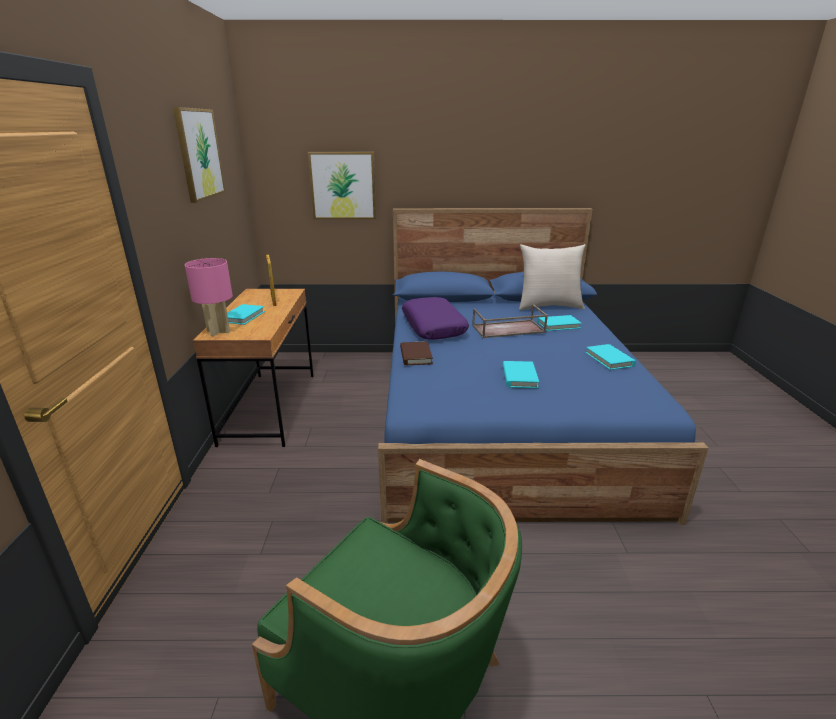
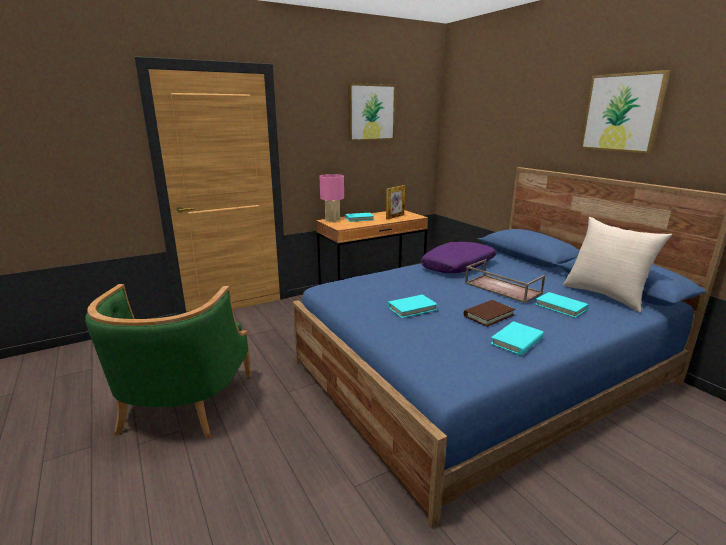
camera: 60 degrees right, 5 degrees down
picture [308,152,376,219] -> picture moved to [580,70,670,154]
brown book [400,341,433,365] -> brown book moved to [464,300,515,327]

